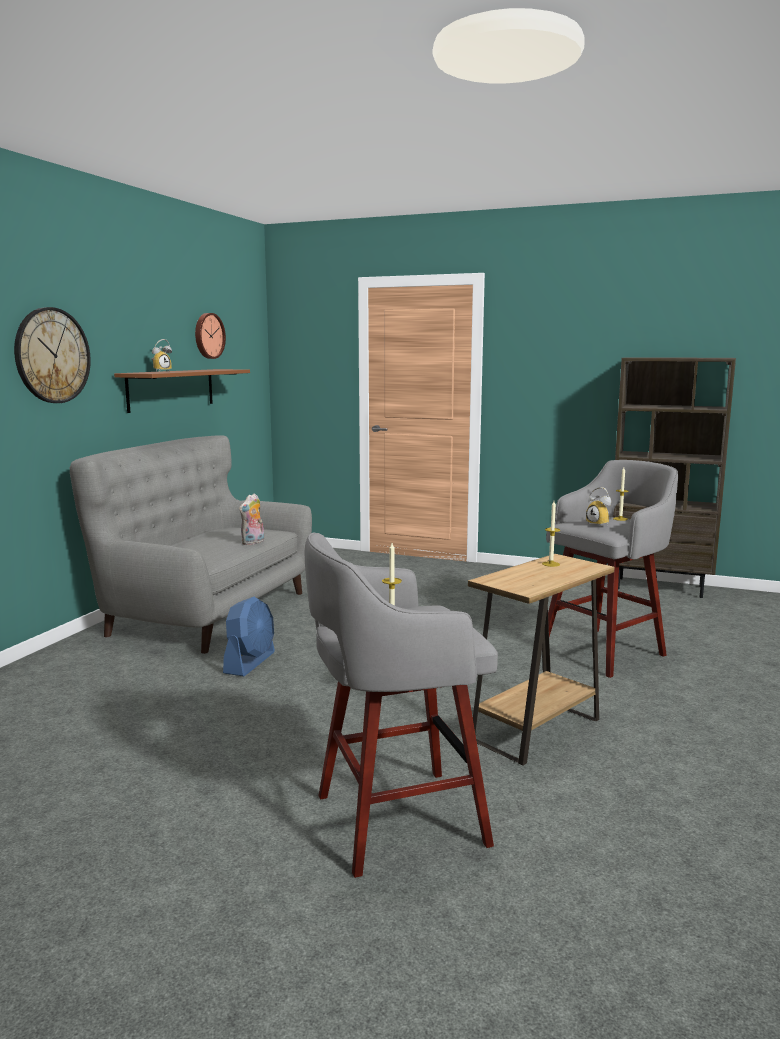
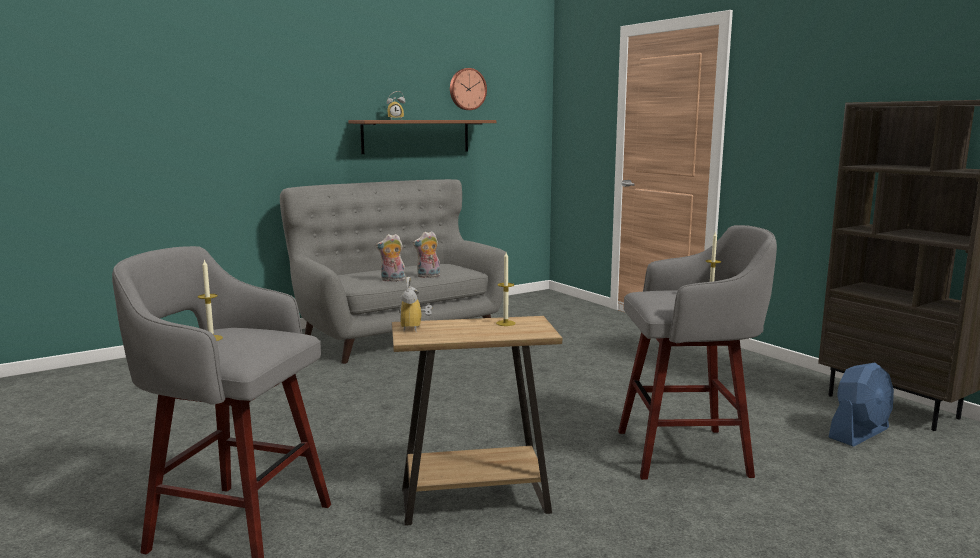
camera: 35 degrees right, 0 degrees up
wall clock [14,307,91,403] -> none
blue fan [223,597,275,676] -> blue fan moved to [829,363,894,446]
alarm clock [586,487,611,526] -> alarm clock moved to [399,277,432,331]
none -> plush toy [376,234,406,282]

